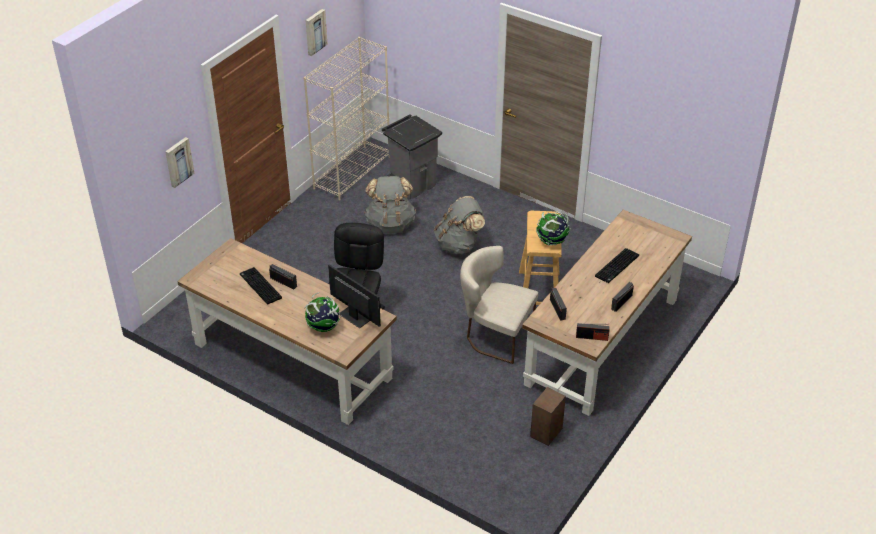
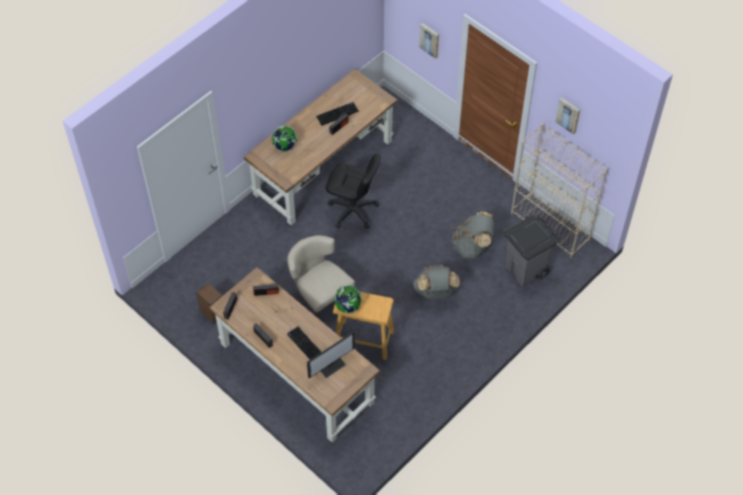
camera: 100 degrees right, 15 degrees up
monitor [328,264,381,328] -> monitor moved to [307,332,355,378]
beige chair [460,246,538,364] -> beige chair turned 75 degrees counterclockwise [287,235,355,319]

